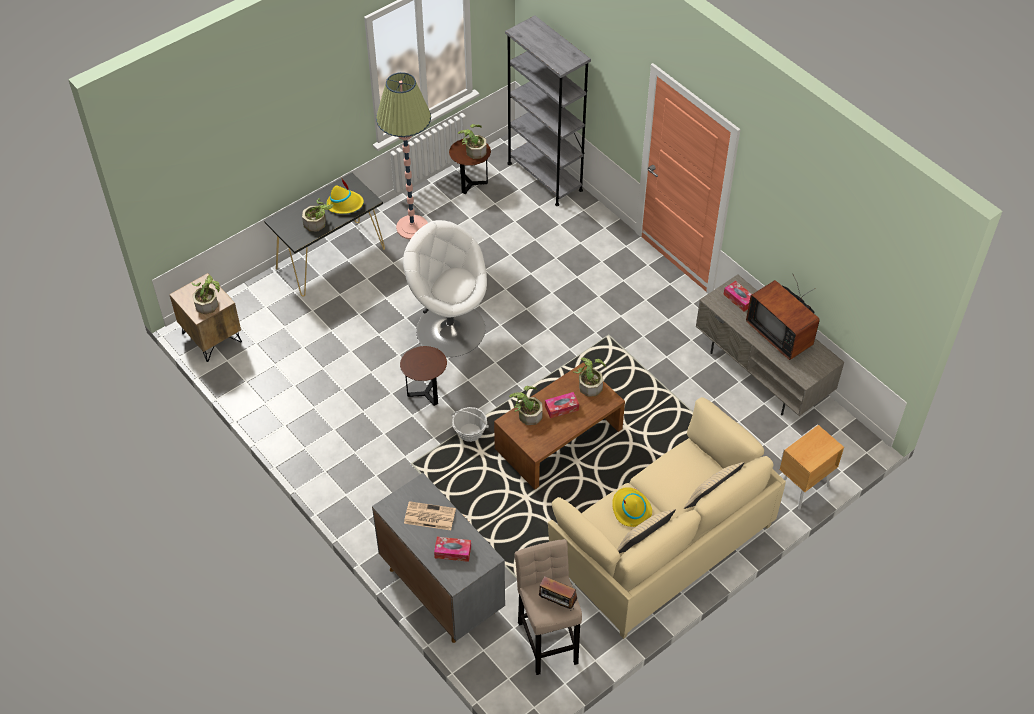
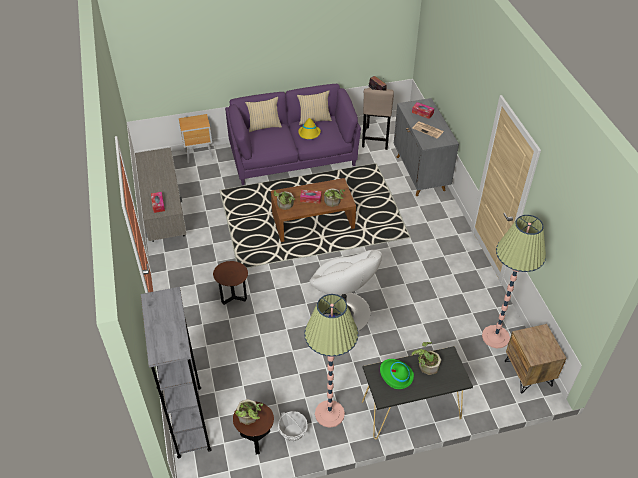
camera: 155 degrees left, 5 degrees down
potted plant [192,275,220,314] -> none
yellow hat [326,179,364,214] -> green hat [380,359,414,389]
brown side table [400,346,447,406] -> brown side table moved to [213,261,248,305]
basket [451,407,489,442] -> basket moved to [278,411,308,441]
beige sofa [548,397,786,639] -> purple sofa [225,84,361,185]
television [746,275,820,360] -> none
none -> floor lamp [482,215,546,348]

